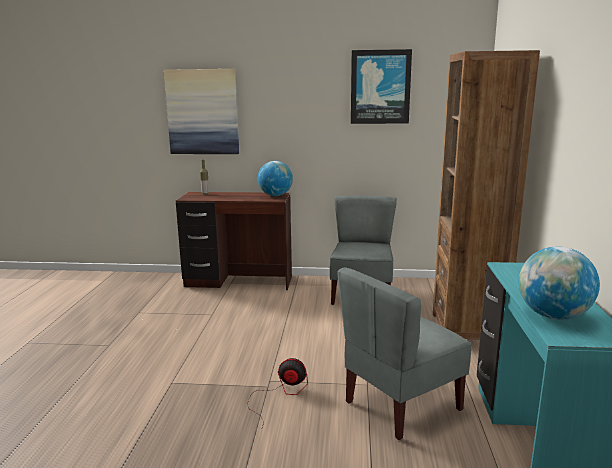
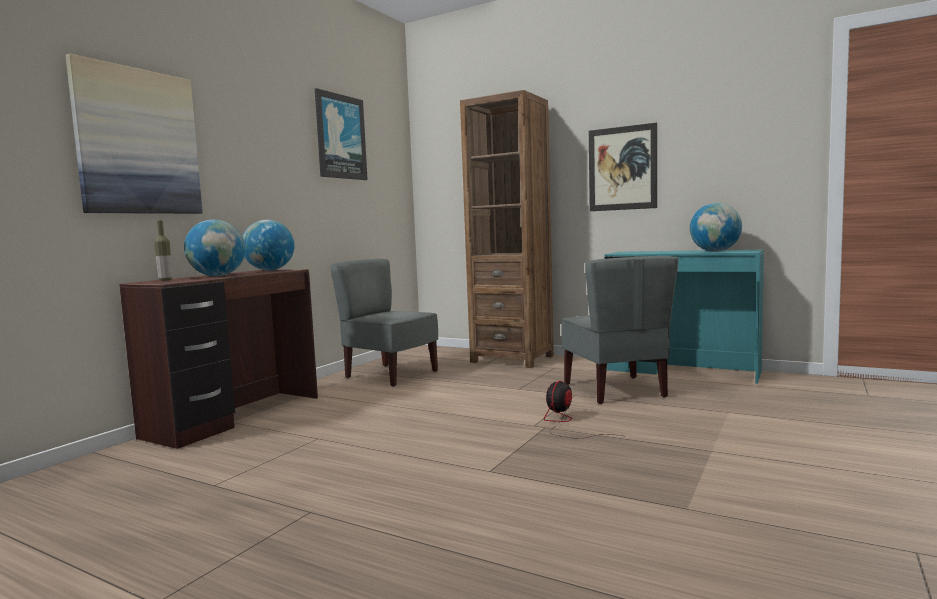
camera: 65 degrees left, 10 degrees down
none -> globe [184,220,245,276]
none -> picture [589,123,657,211]

